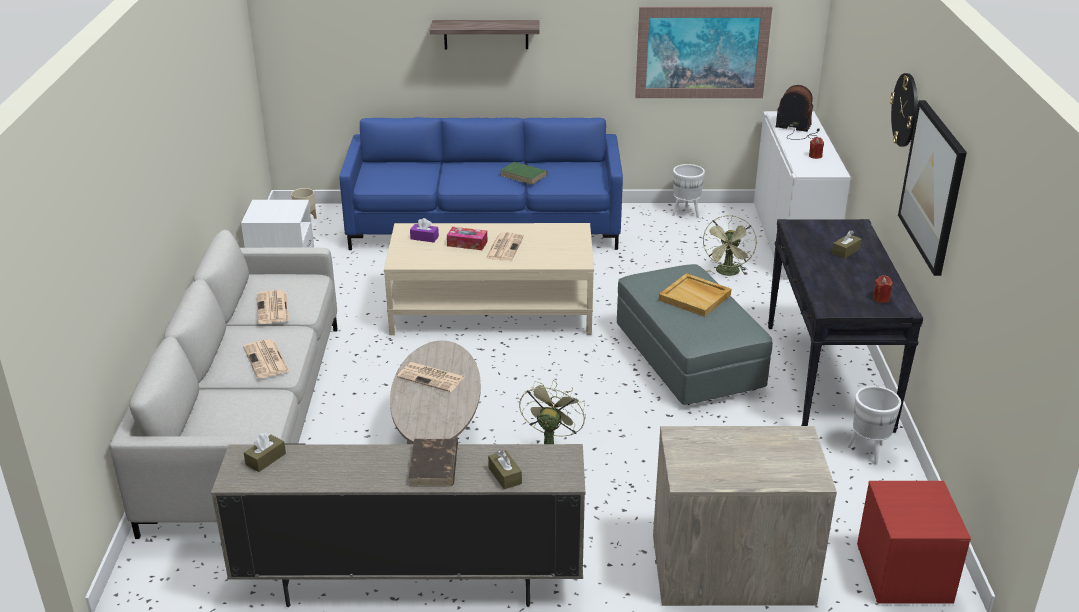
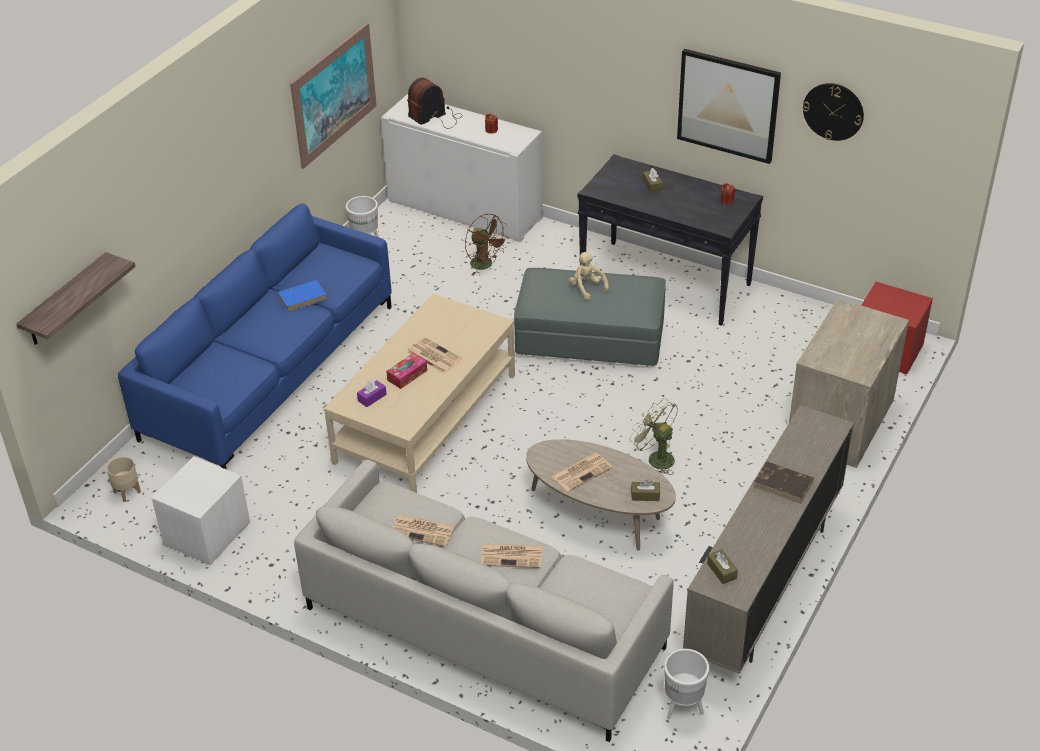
camera: 60 degrees left, 10 degrees up
shelf [430,20,539,49] -> shelf moved to [17,252,136,345]
brown tissue box [488,450,522,489] -> brown tissue box moved to [631,480,660,501]
green book [500,162,547,185] -> blue book [277,280,327,312]
beige tray [659,273,731,317] -> beige plush toy [569,252,609,300]
green fan [702,215,757,276] -> brown fan [465,214,509,275]
white planter [847,386,901,465] -> white planter moved to [664,649,709,719]
wall clock [890,73,918,147] -> wall clock moved to [803,83,864,141]

